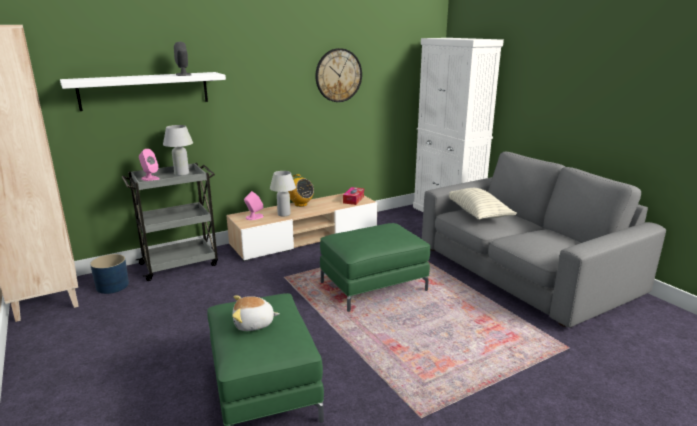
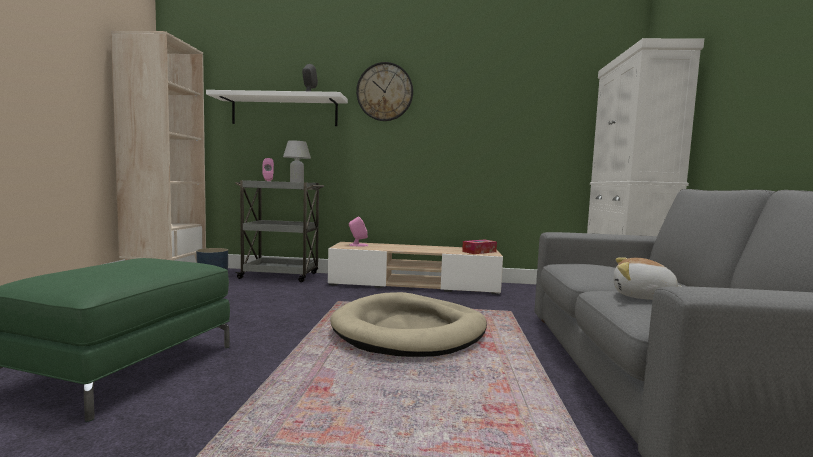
camera: 35 degrees right, 15 degrees down
plush toy [232,296,280,331] -> plush toy moved to [614,257,680,300]
white table lamp [270,171,296,217] -> none
radio [288,174,314,207] -> none
wall clock [315,48,362,102] -> wall clock moved to [356,62,413,121]
green ottoman [320,223,430,312] -> beige dog bed [330,292,487,357]
pillow [449,188,517,220] -> none

